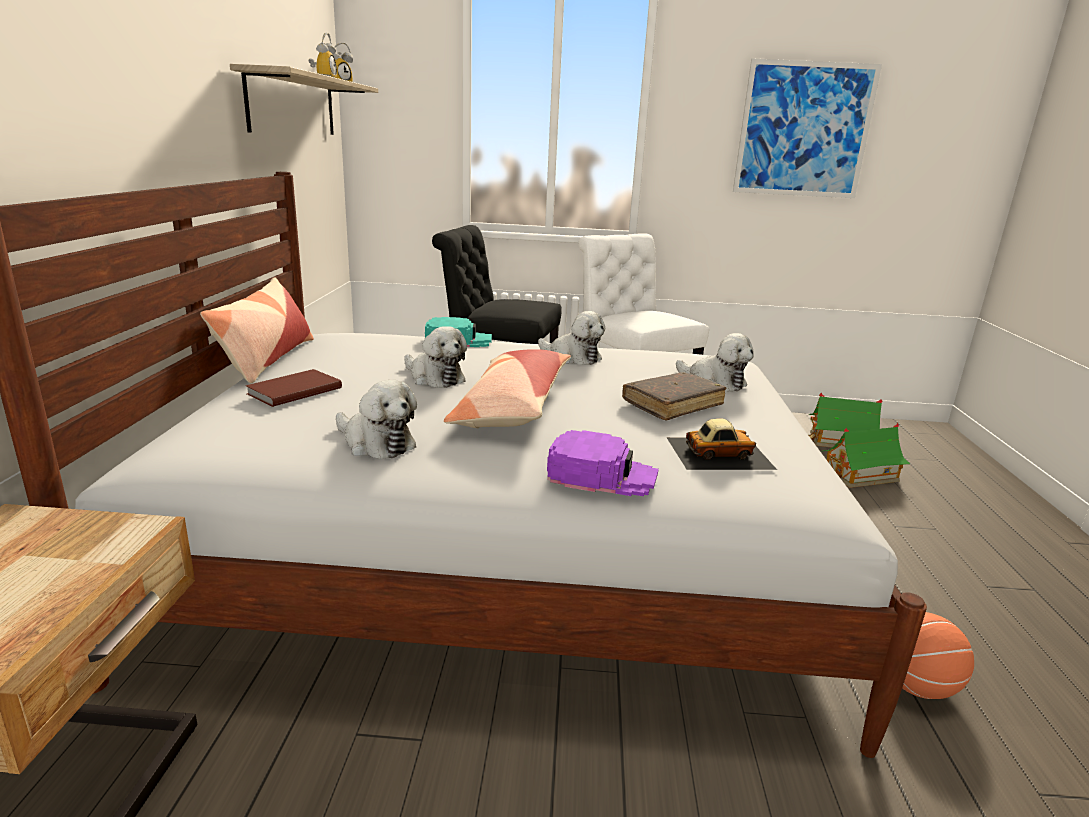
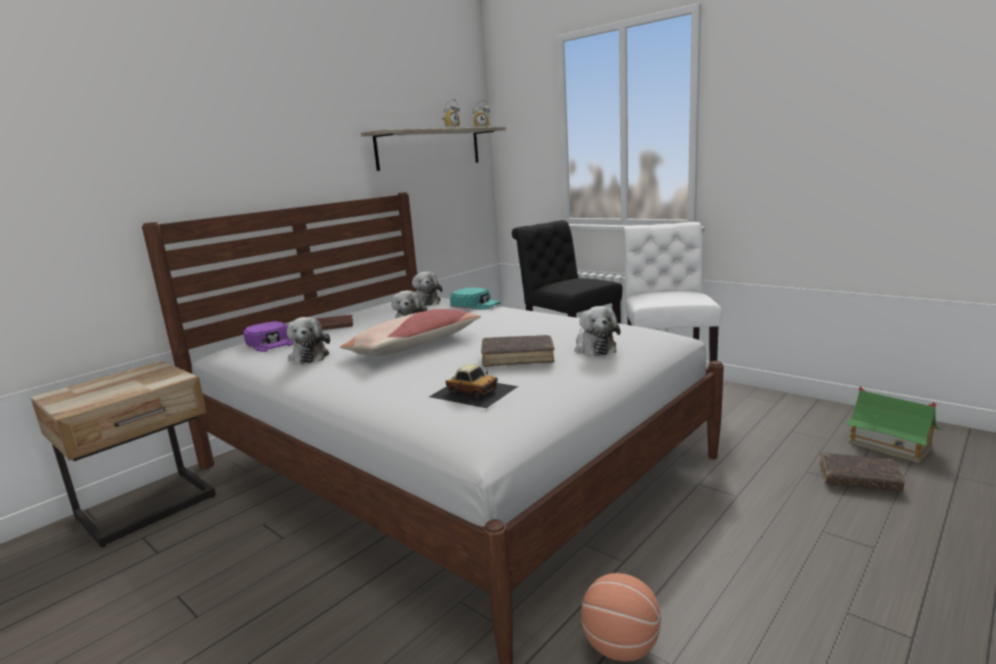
camera: 40 degrees right, 5 degrees down
pillow [200,277,314,383] -> none
plush toy [538,311,605,365] -> plush toy moved to [412,272,442,306]
purple cap [547,430,659,496] -> purple cap moved to [244,321,294,352]
picture [733,59,882,198] -> none
toy house [821,423,910,488] -> brown book [820,453,905,491]

